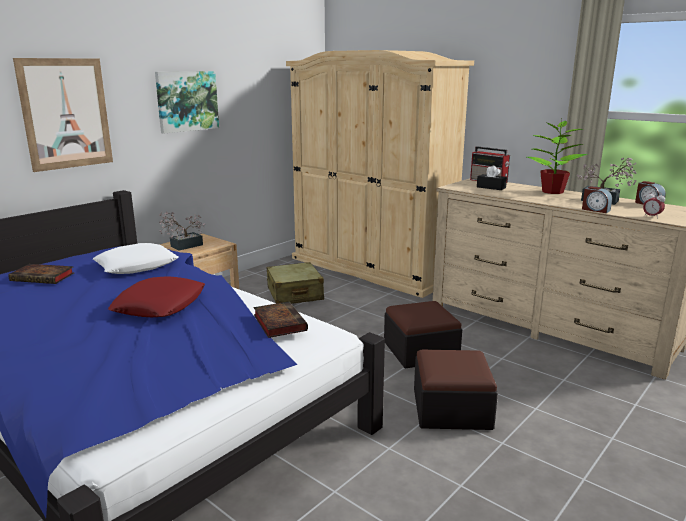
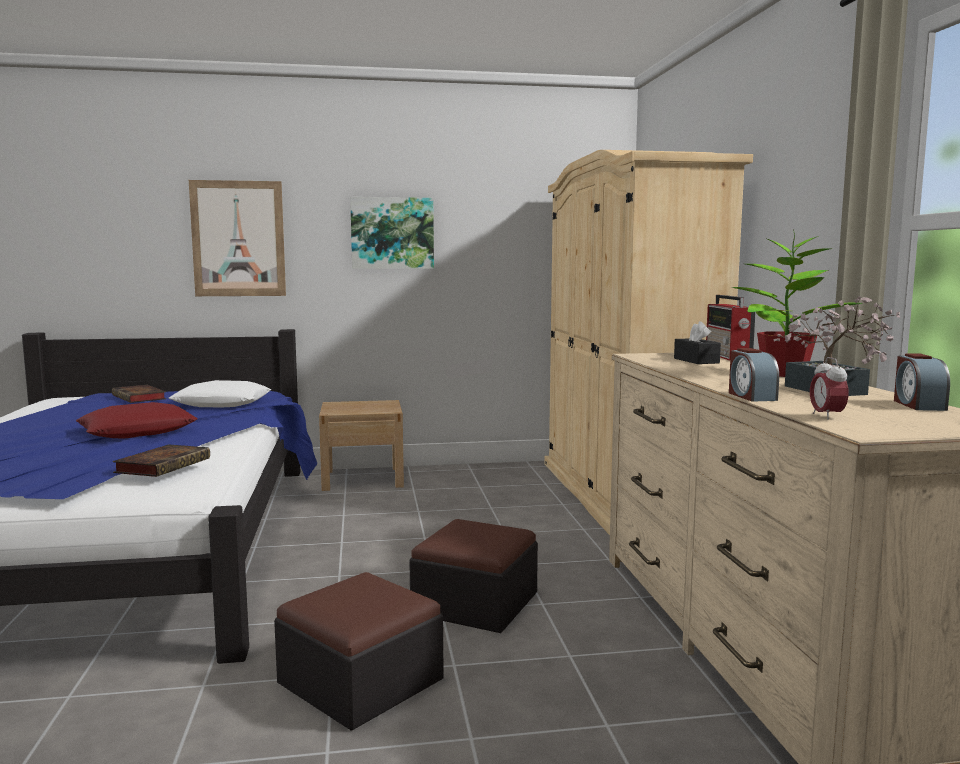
camera: 40 degrees right, 10 degrees down
potted plant [159,211,205,251] -> none
beige suitcase [267,262,324,304] -> none

